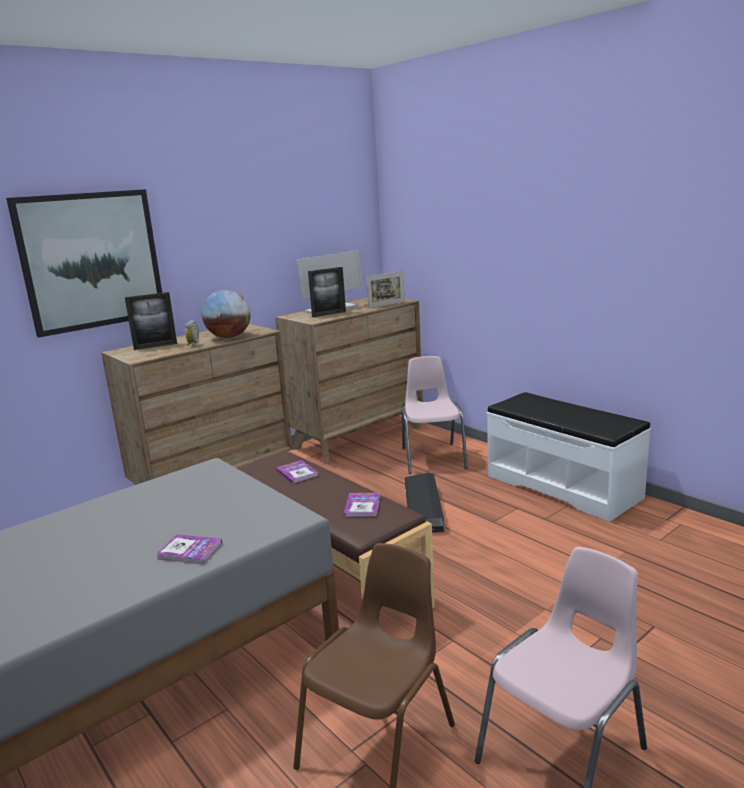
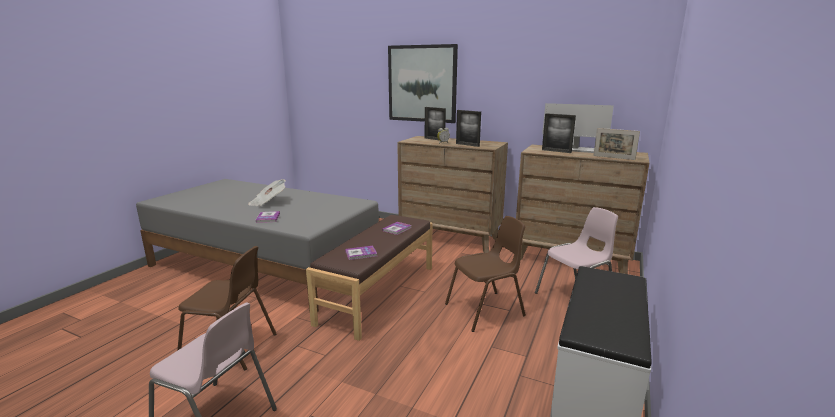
camera: 65 degrees right, 0 degrees up
globe [202,290,251,338] -> picture frame [456,110,481,147]
black storage box [405,473,445,533] -> brown chair [445,216,526,332]
none -> newspaper [248,179,286,206]

